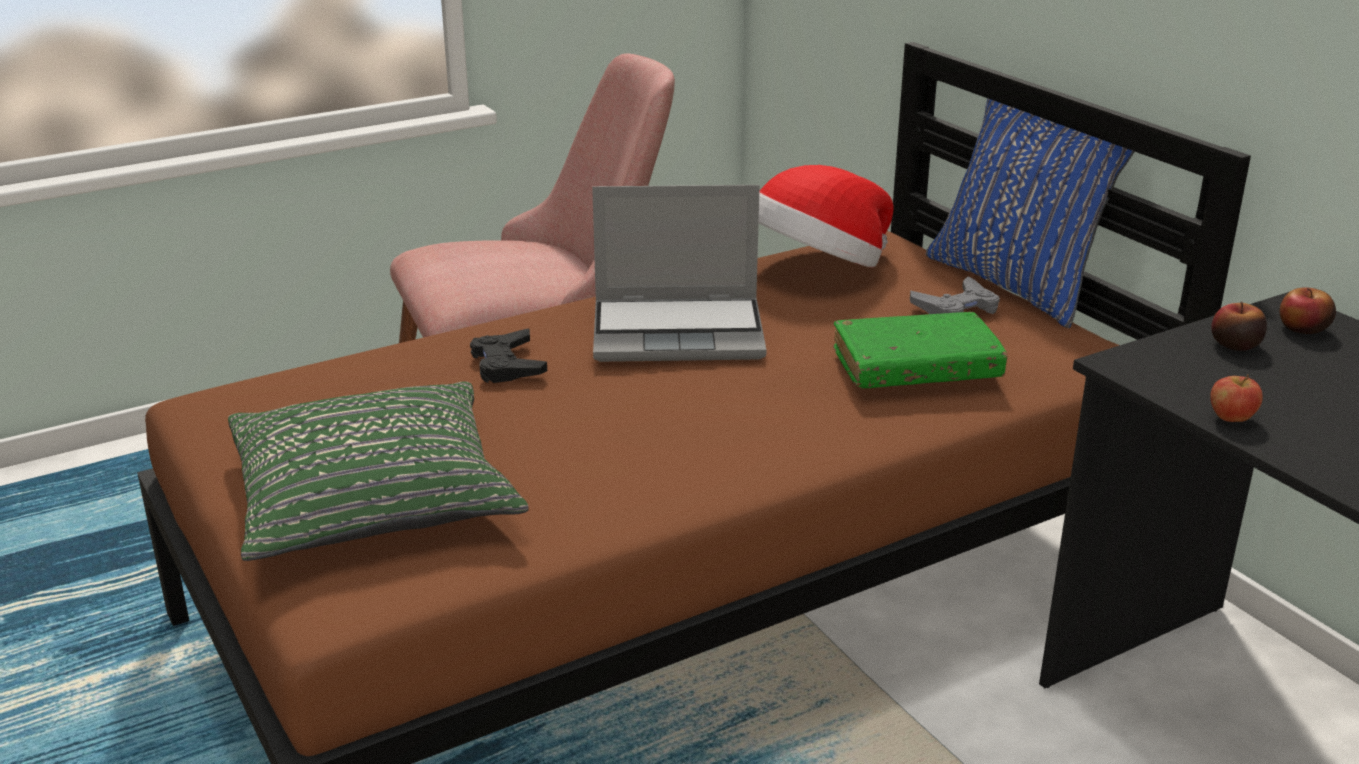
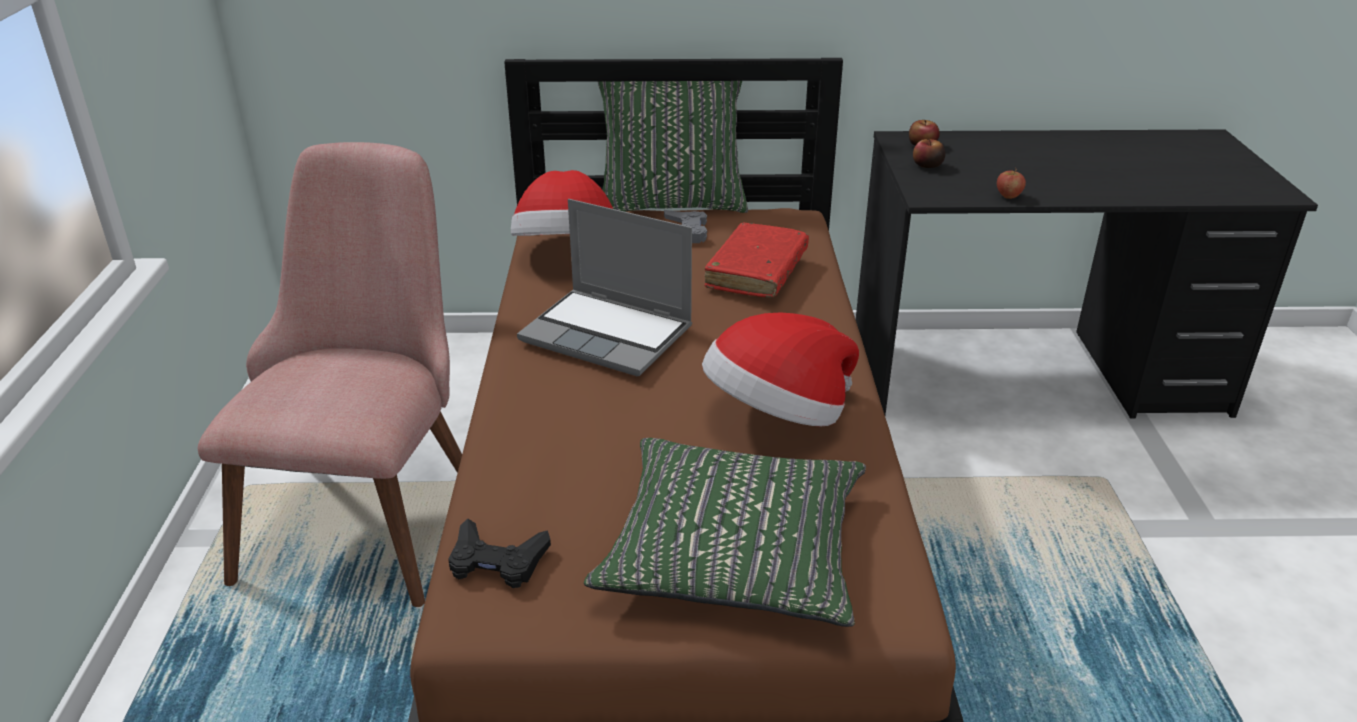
camera: 60 degrees left, 5 degrees up
black game controller [470,328,547,383] -> black game controller moved to [449,518,551,588]
laptop [592,185,766,362] -> laptop turned 90 degrees clockwise [517,199,692,376]
green book [833,312,1008,388] -> red book [704,223,809,298]
blue pillow [926,98,1135,328] -> green pillow [597,81,748,213]
none -> hat [702,312,859,426]

